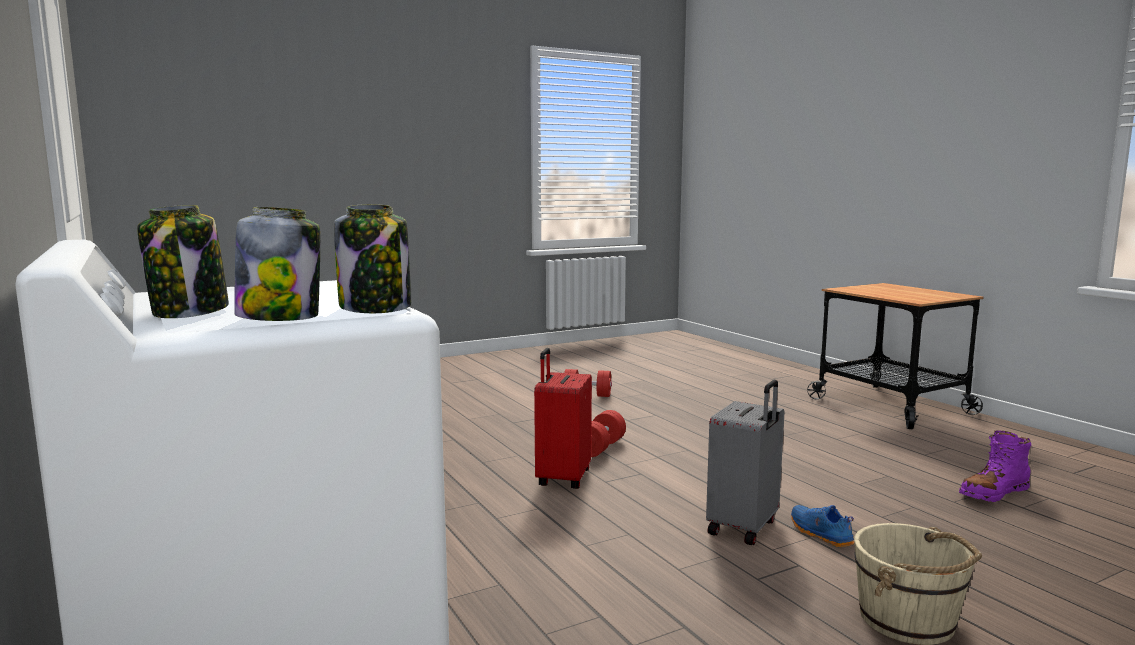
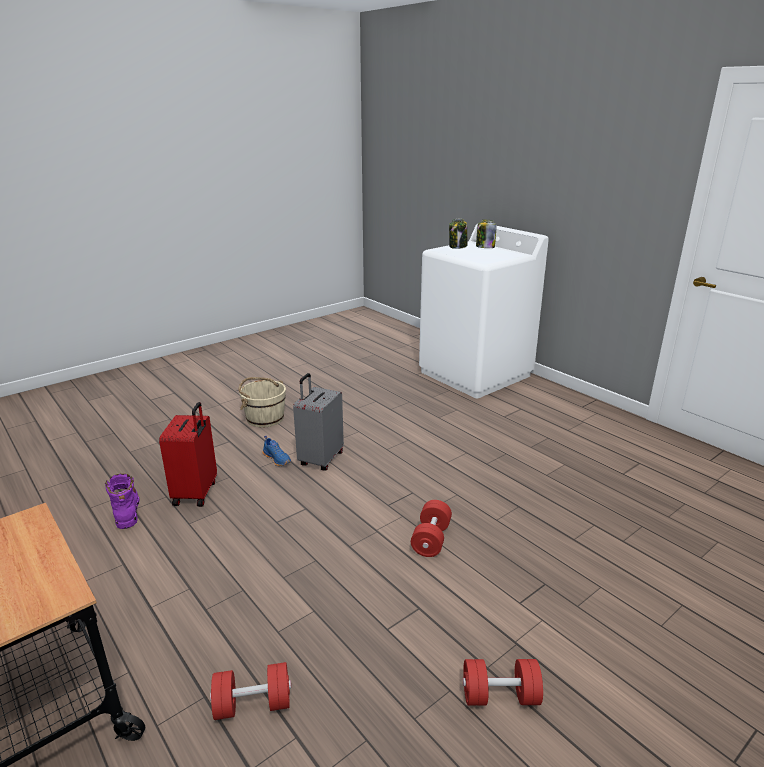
camera: 170 degrees right, 15 degrees up
jar [334,204,411,313] -> none
red suitcase [534,348,592,489] -> red suitcase moved to [159,402,217,507]
purple boot [959,430,1031,502] -> purple boot turned 75 degrees counterclockwise [105,474,139,529]
none -> red dumbbell [210,662,291,720]

